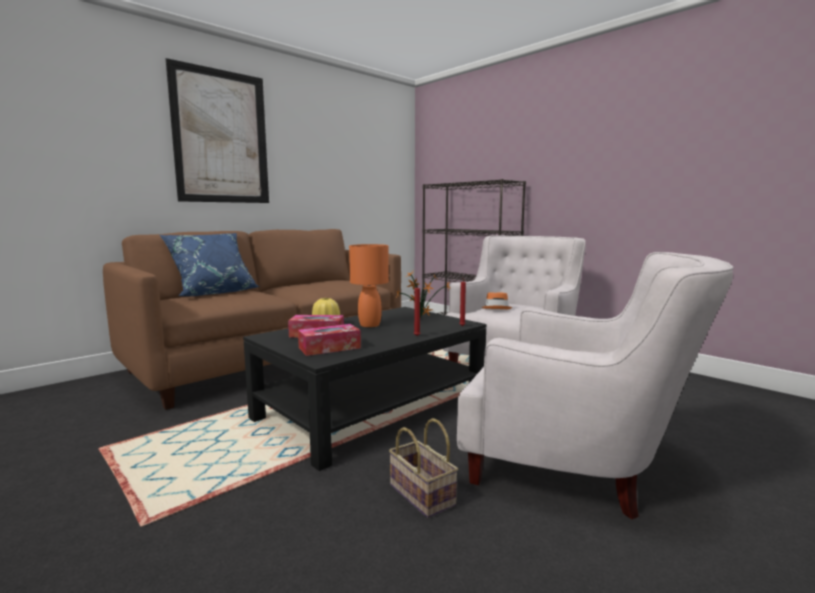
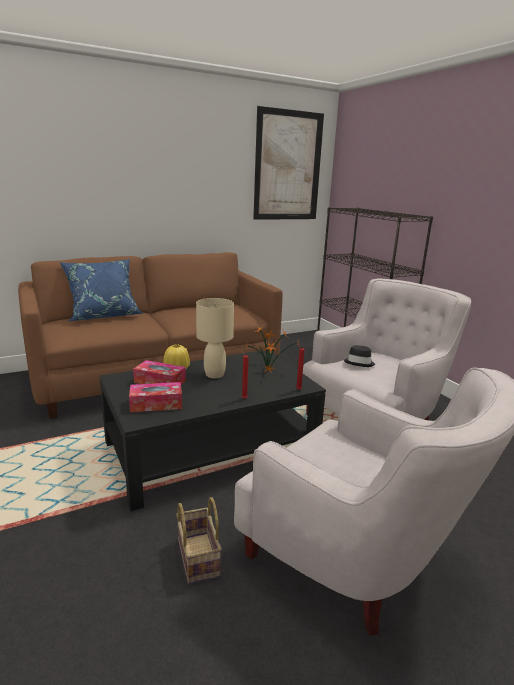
camera: 15 degrees right, 10 degrees up
picture [165,58,269,203] -> picture moved to [253,106,324,220]
orange table lamp [349,244,389,327] -> beige table lamp [196,298,234,378]
orange hat [481,292,512,309] -> black hat [344,345,375,367]

